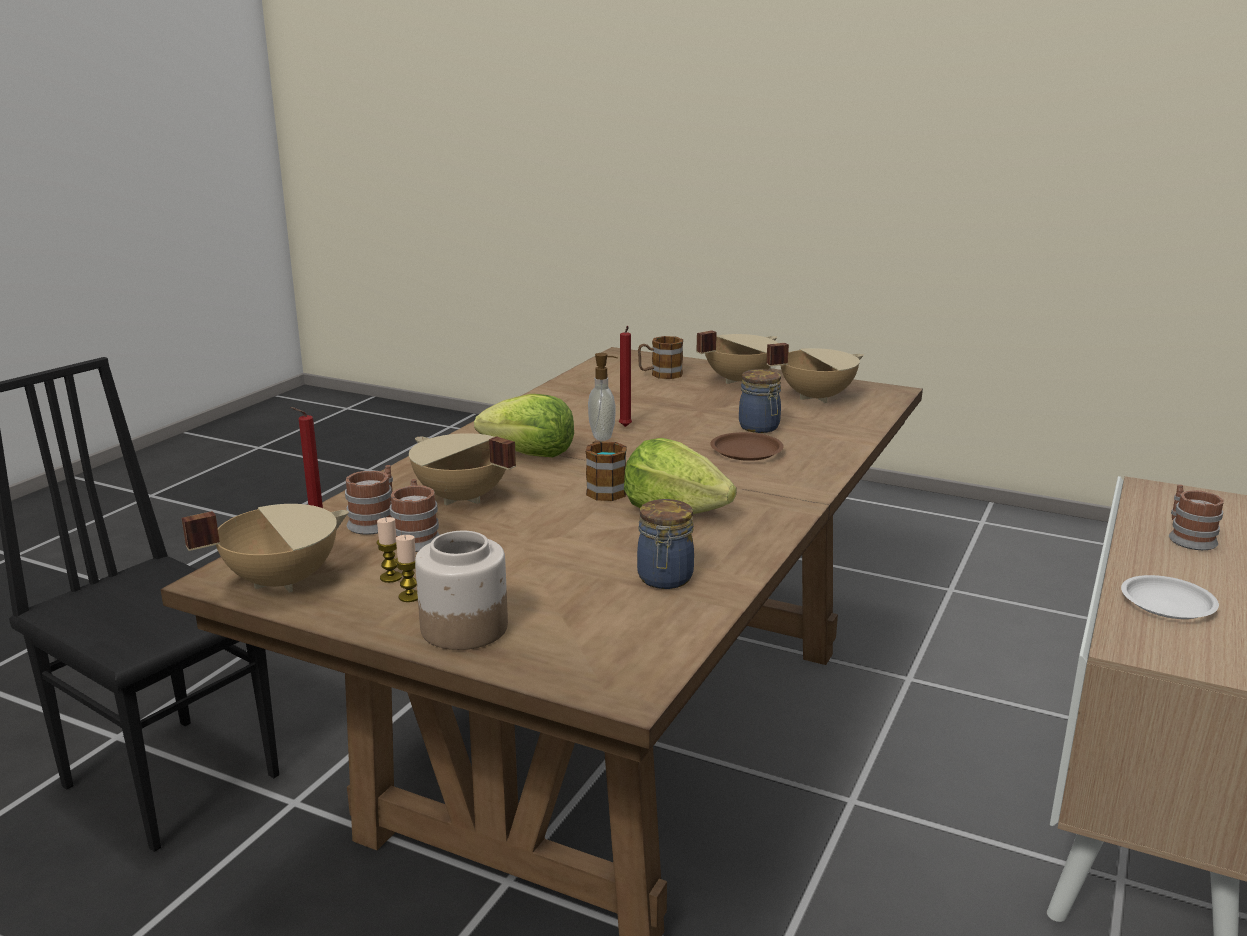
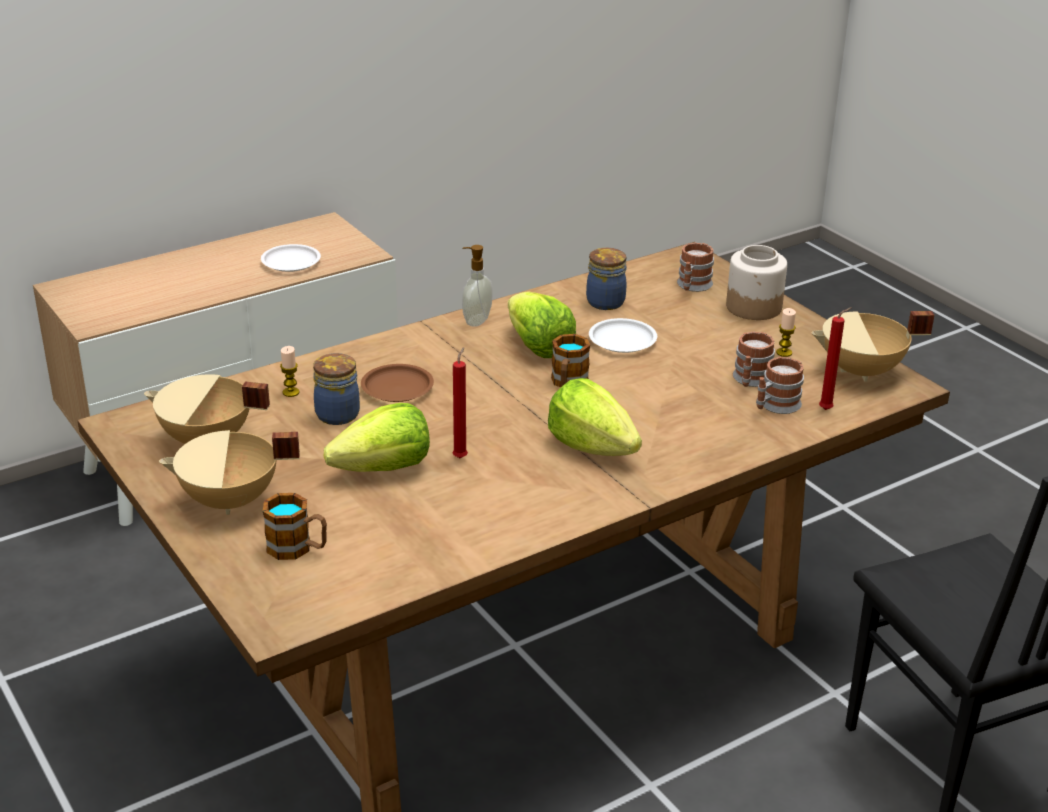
camera: 150 degrees left, 10 degrees up
candle [395,535,418,602] -> candle moved to [280,346,300,397]
beige cooking pot [409,433,516,505] -> none
soap dispenser [588,353,618,441] -> soap dispenser moved to [462,245,492,327]
mug [1169,484,1224,550] -> mug moved to [677,243,714,292]
none -> lettuce [323,403,430,472]
none -> white plate [589,318,657,353]

